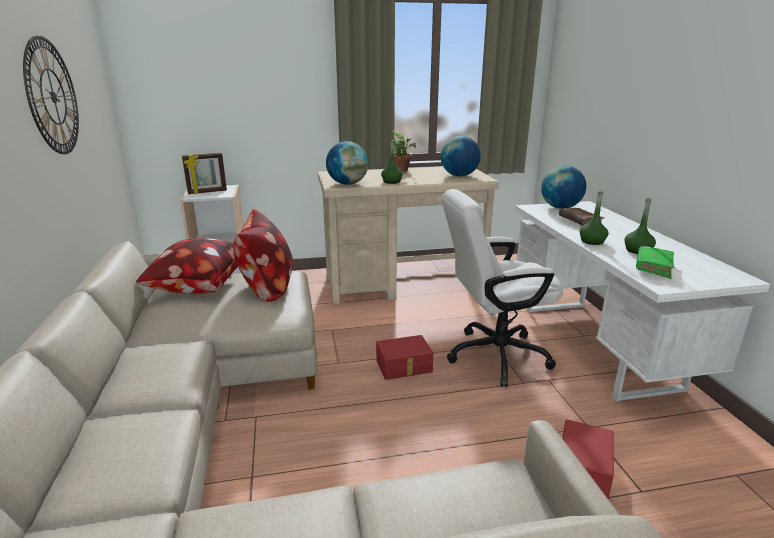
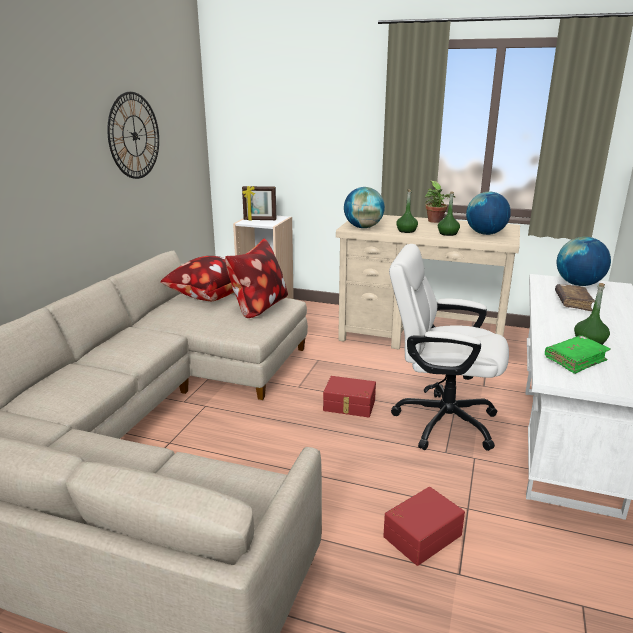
camera: 30 degrees right, 0 degrees up
green bottle [580,191,609,245] -> green bottle moved to [438,192,460,236]

